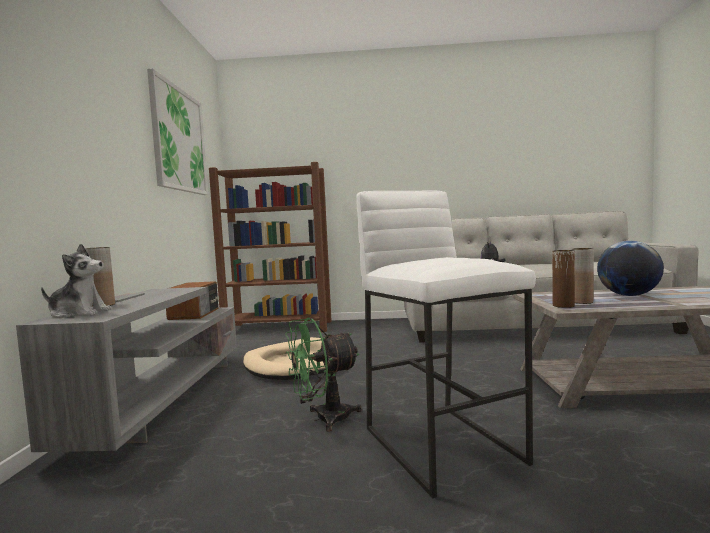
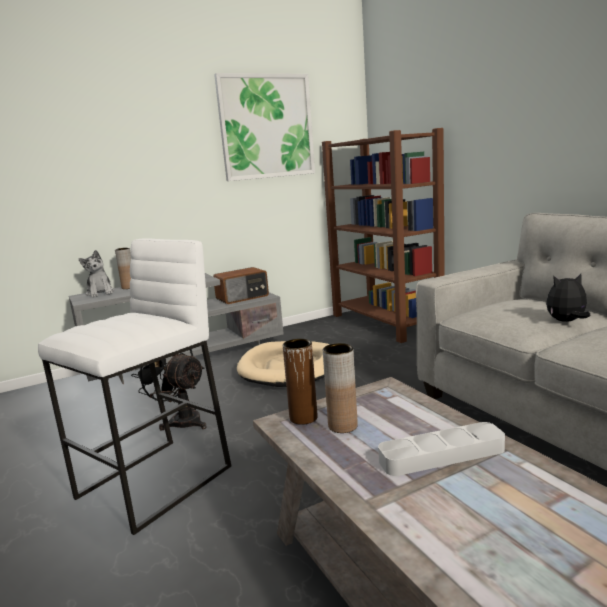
camera: 60 degrees right, 10 degrees up
green fan [286,318,362,432] -> black fan [131,349,206,431]
globe [597,241,664,296] -> grey tray [378,422,505,476]

